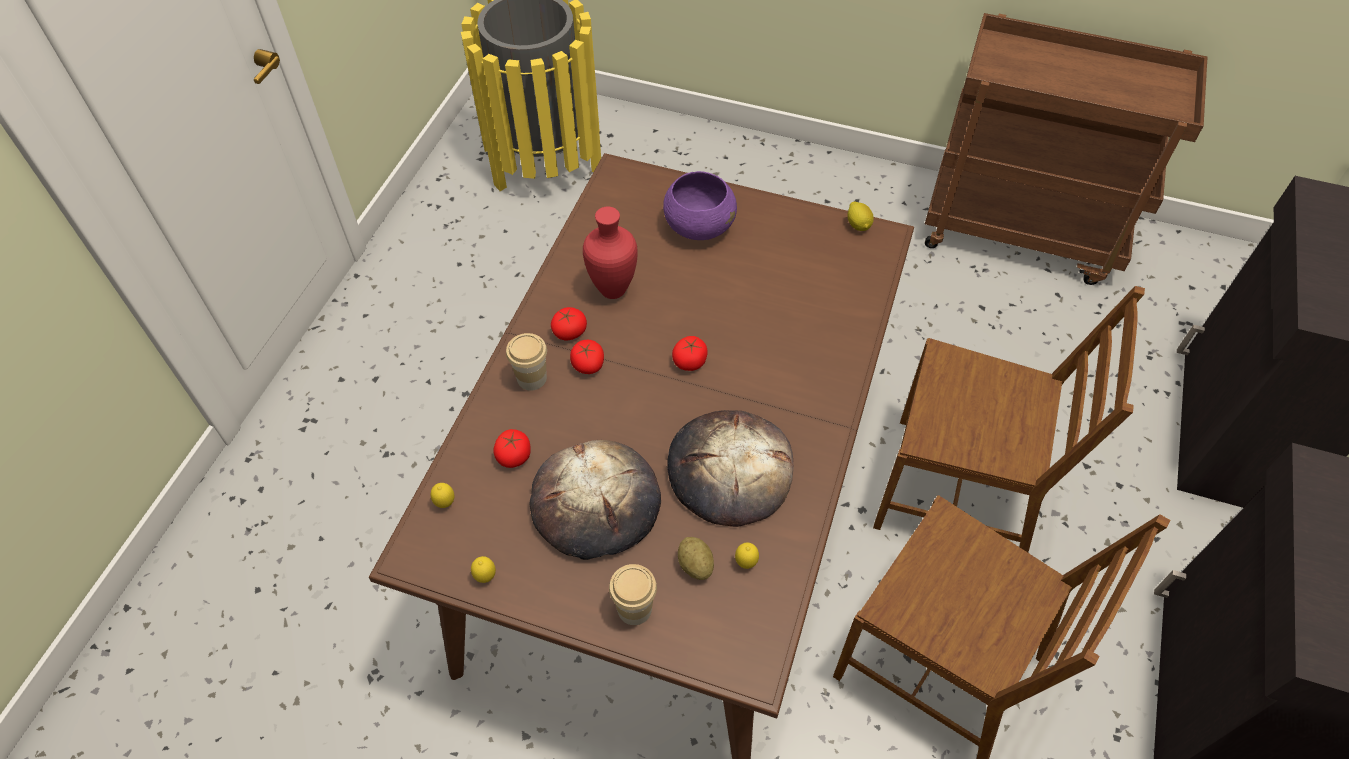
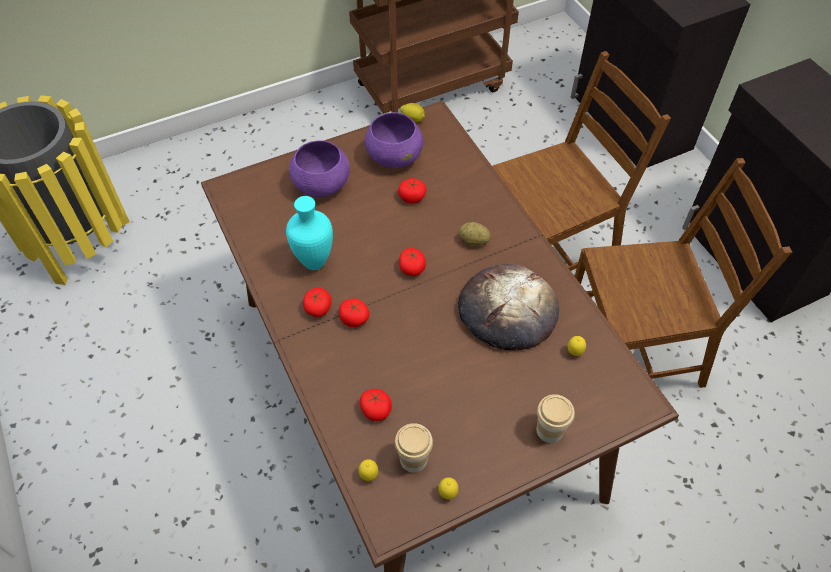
camera: 45 degrees left, 0 degrees up
cup [506,333,547,391] -> cup moved to [395,423,433,473]
bread [530,440,661,560] -> none
red vase [583,207,638,299] -> turquoise vase [286,196,333,270]
potato [678,537,714,580] -> potato moved to [459,222,491,246]
none -> purple bowl [365,112,423,168]
none -> tomato [398,178,427,204]

